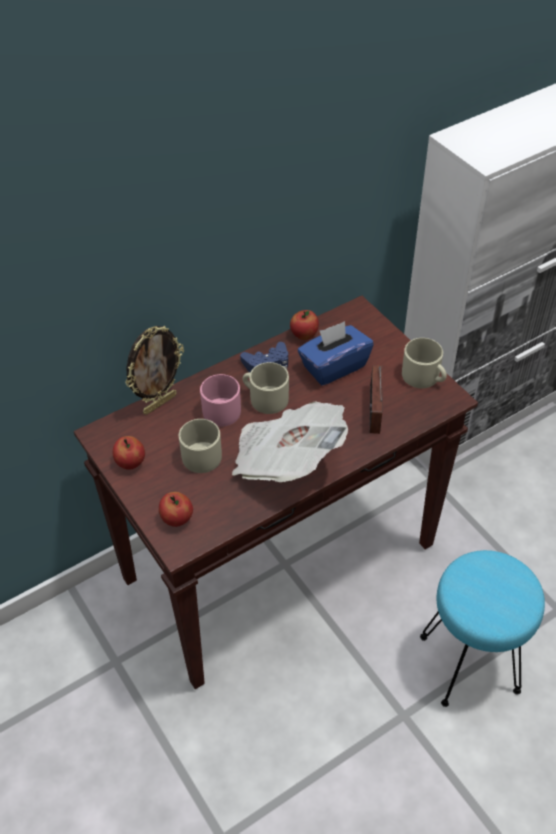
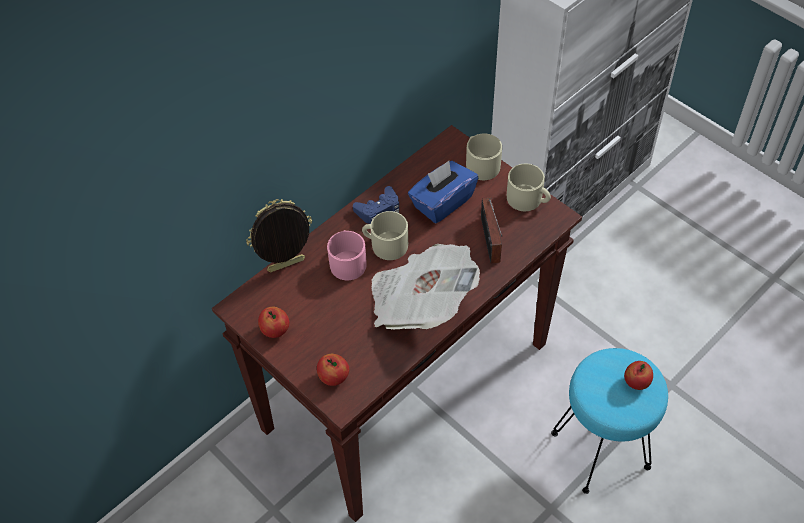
camera: 10 degrees left, 5 degrees up
picture frame [125,326,184,415] -> picture frame turned 150 degrees counterclockwise [246,199,312,272]
beige mug [179,419,222,473] -> beige mug moved to [466,133,502,180]
apple [290,310,319,340] -> apple moved to [624,361,653,390]

